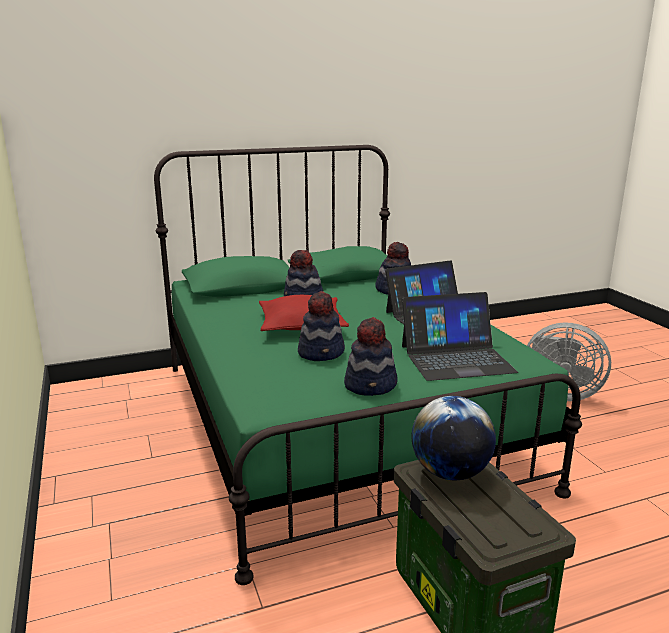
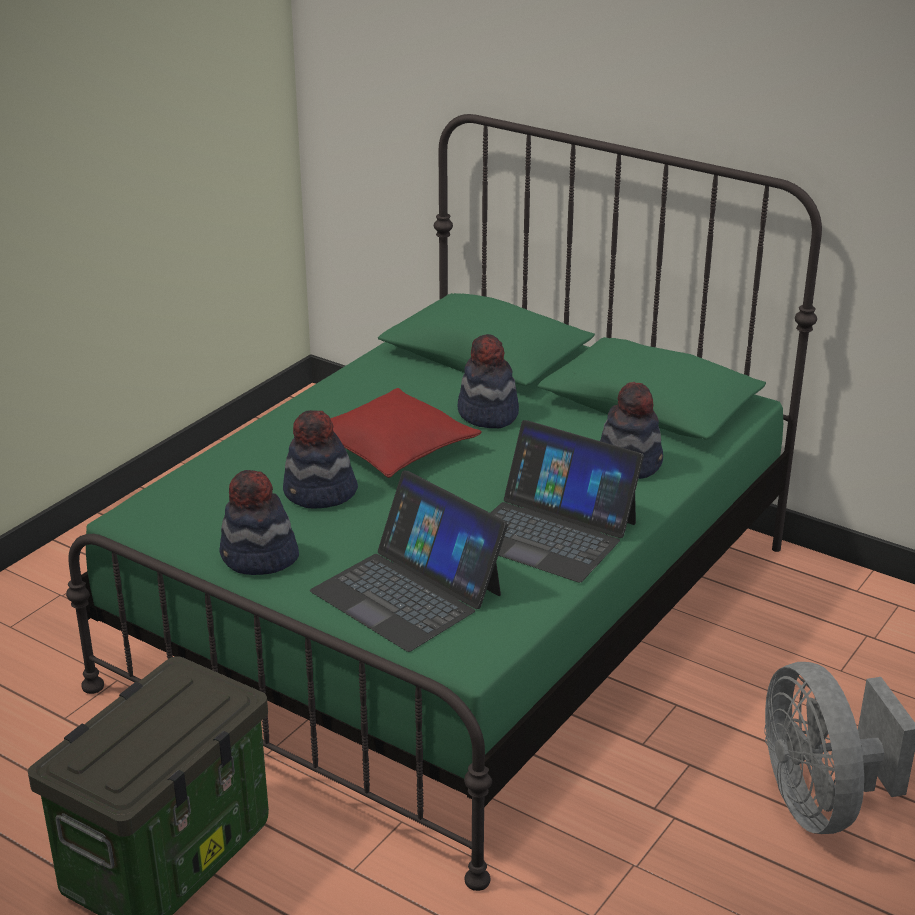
camera: 55 degrees right, 10 degrees up
globe [412,396,496,480] -> none

